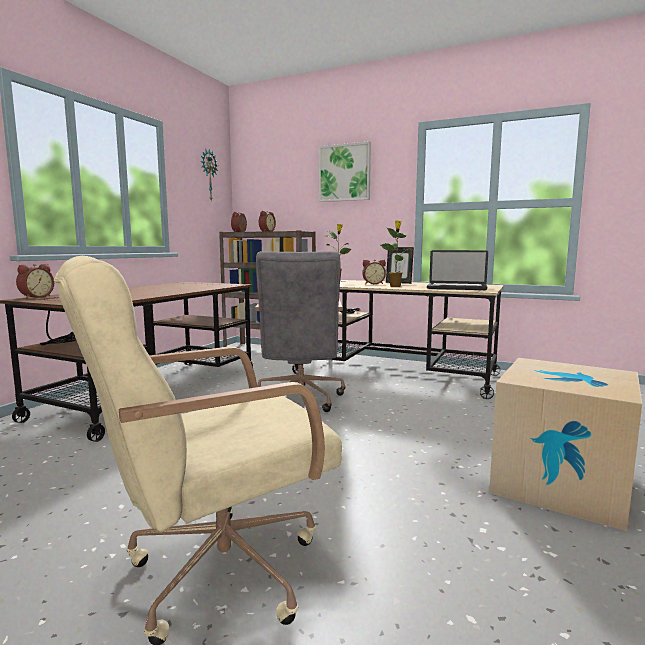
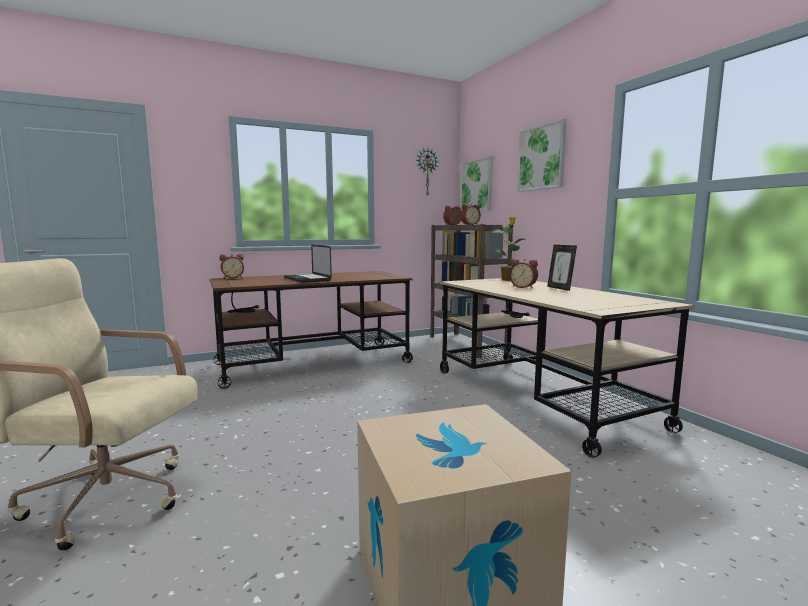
camera: 40 degrees right, 0 degrees up
grey office chair [255,251,345,412] -> none
potted plant [380,220,414,287] -> none
laptop [427,250,488,290] -> laptop moved to [284,245,332,283]
none -> picture [460,156,493,211]

